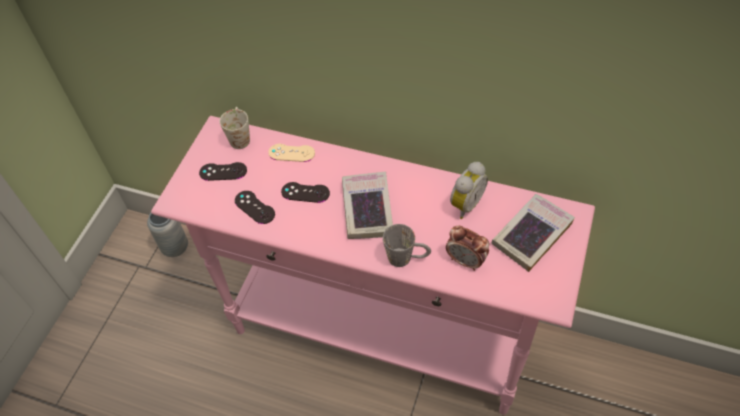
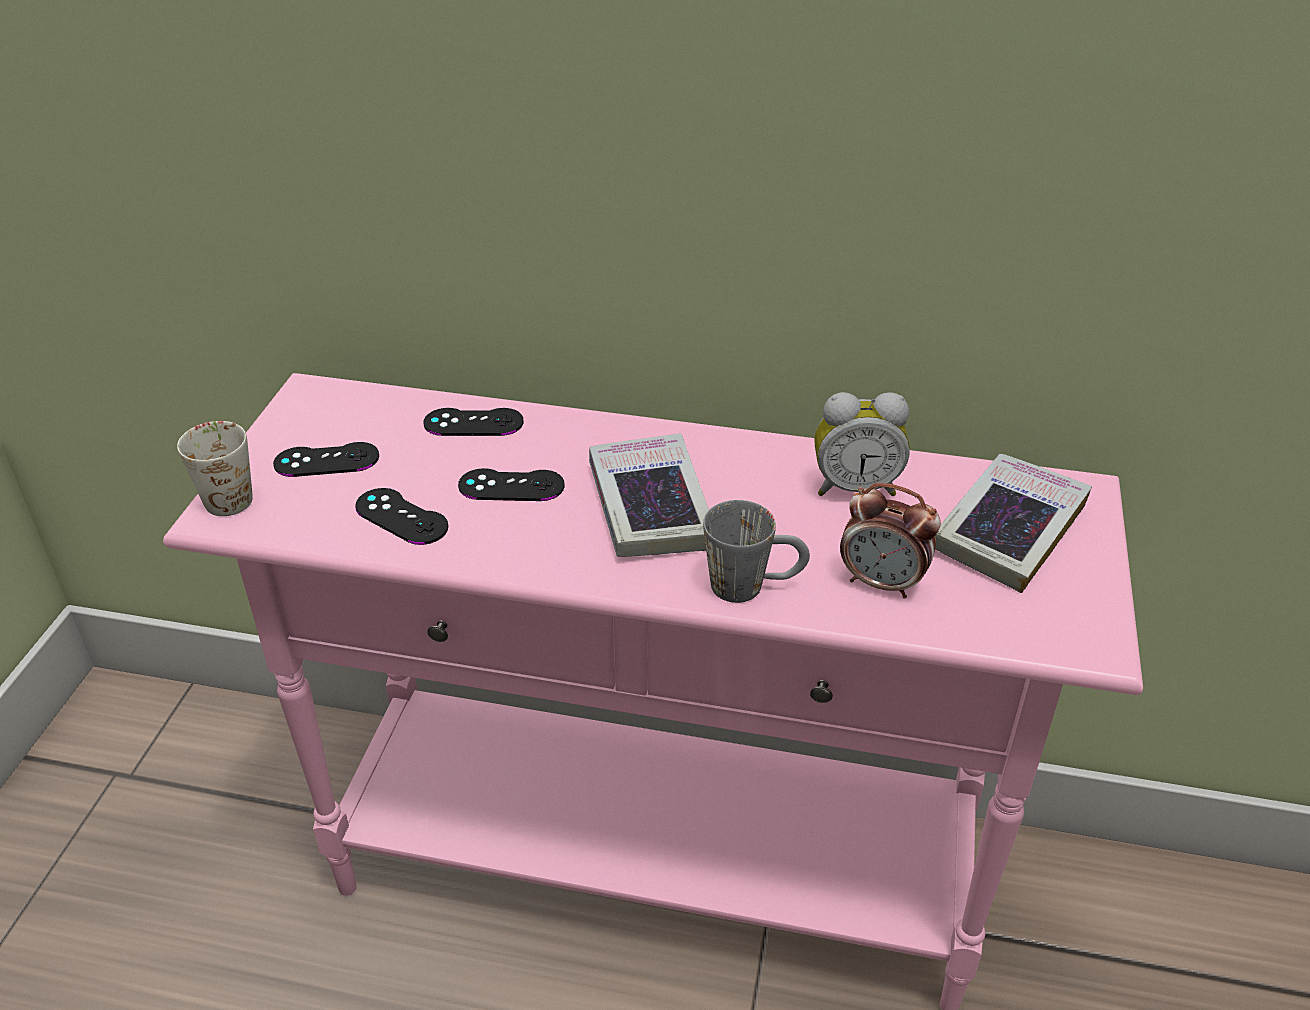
camera: 10 degrees left, 15 degrees down
grey vase [147,213,188,257] -> none
white mug [220,107,250,149] -> white mug moved to [177,421,253,516]
beige game controller [268,144,315,162] -> black game controller [423,408,524,436]
alarm clock [450,162,488,219] -> alarm clock turned 60 degrees clockwise [815,392,910,496]

